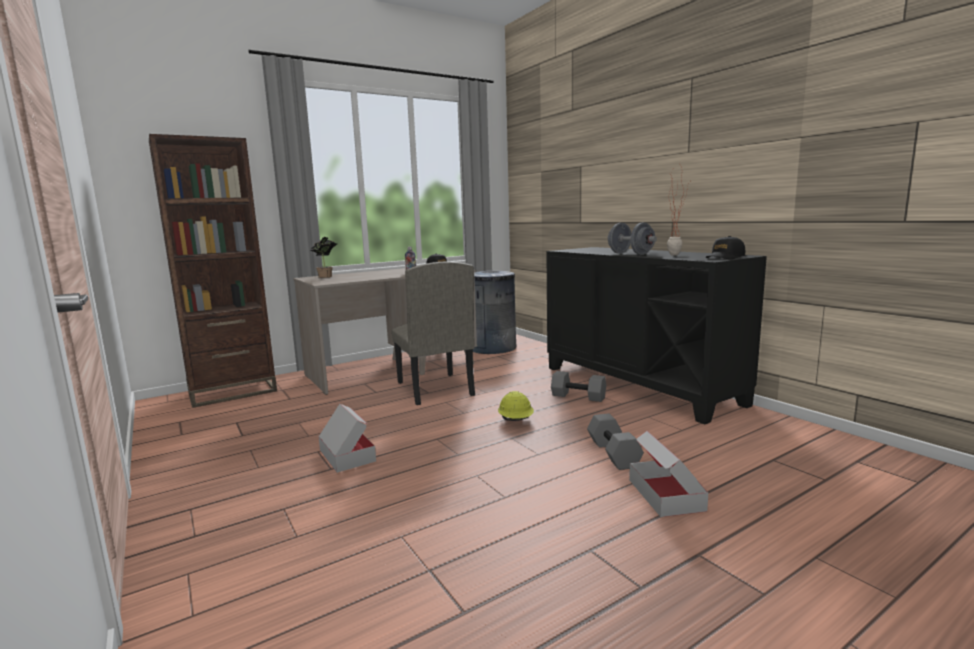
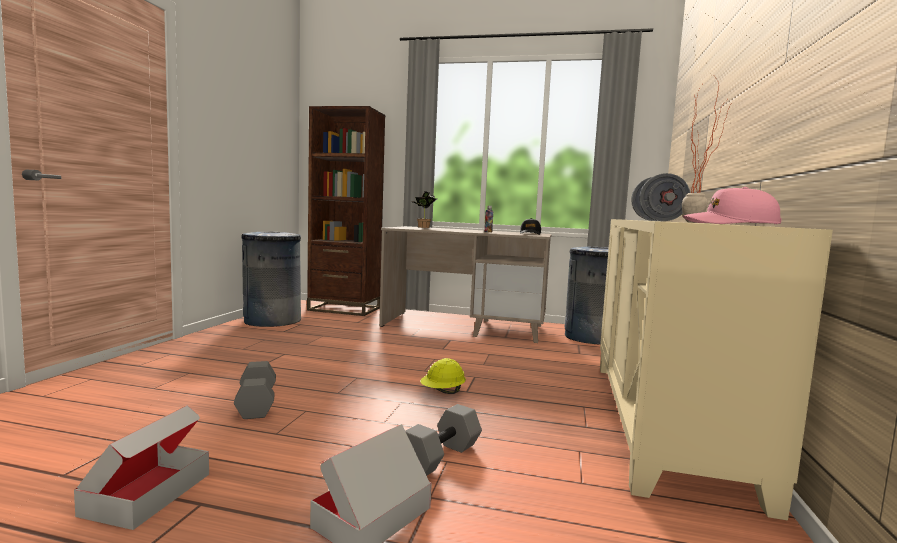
camera: 45 degrees right, 5 degrees down
cardboard box [318,404,376,473] -> cardboard box moved to [74,405,209,530]
beige chair [392,262,475,405] -> none
black cabinet [546,247,767,425] -> beige cabinet [600,219,833,520]
grey dumbbell [551,371,606,402] -> grey dumbbell moved to [234,361,276,419]
black cap [705,236,745,259] -> pink cap [683,187,782,224]
none -> grey trash can [242,232,301,327]

